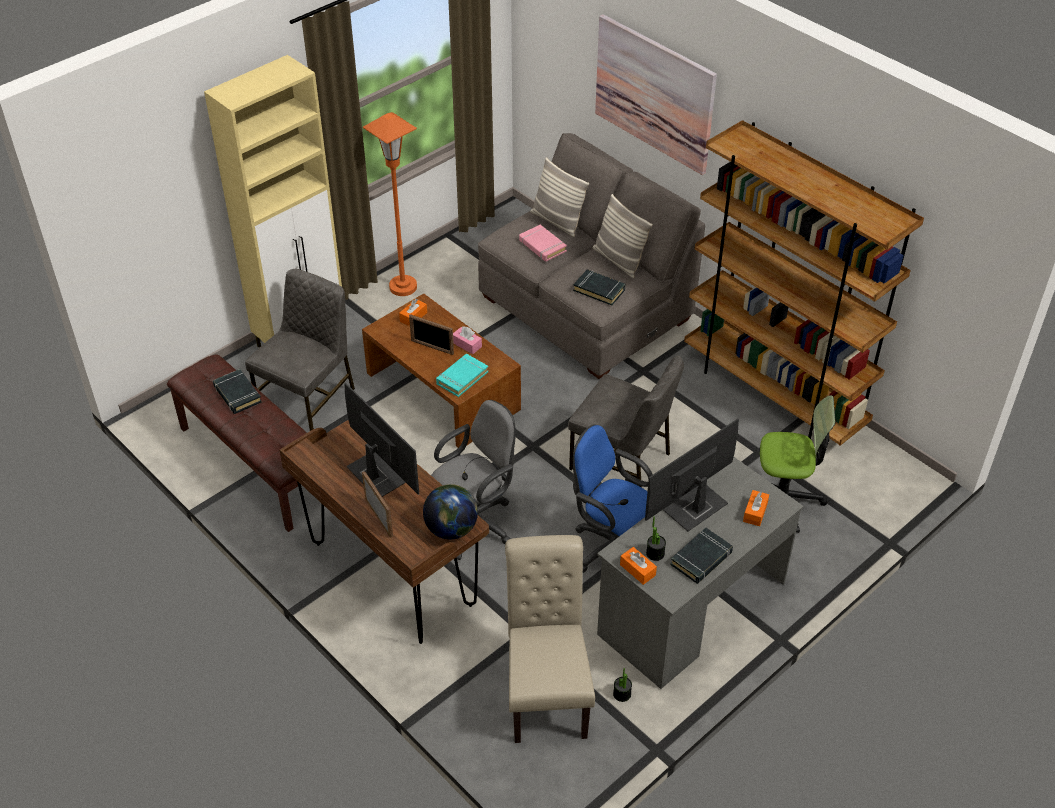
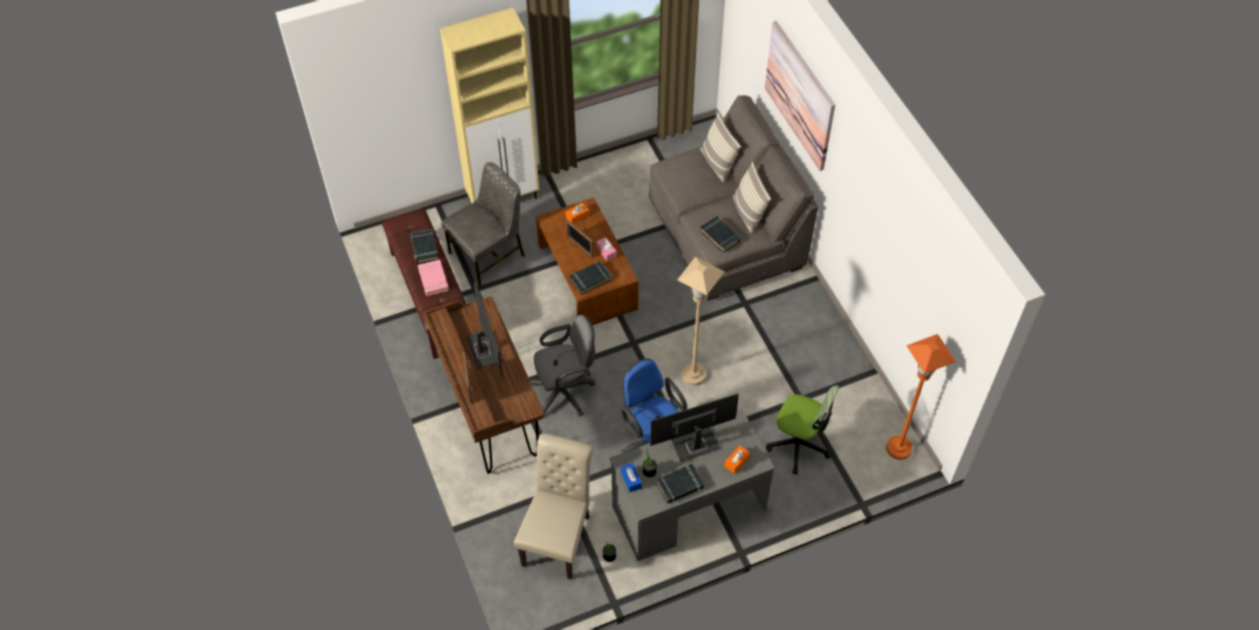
camera: 20 degrees right, 10 degrees up
orange floor lamp [363,112,417,296] -> orange floor lamp moved to [886,334,956,460]
globe [423,484,478,539] -> none
turquoise book [436,354,488,397] -> black book [570,261,612,295]
pink book [519,225,567,262] -> pink book moved to [418,259,449,296]
grey chair [568,355,684,487] -> beige floor lamp [677,257,725,386]
orange tissue box [620,547,657,585] -> blue tissue box [621,463,642,492]
brown bookcase [684,120,924,446] -> none

